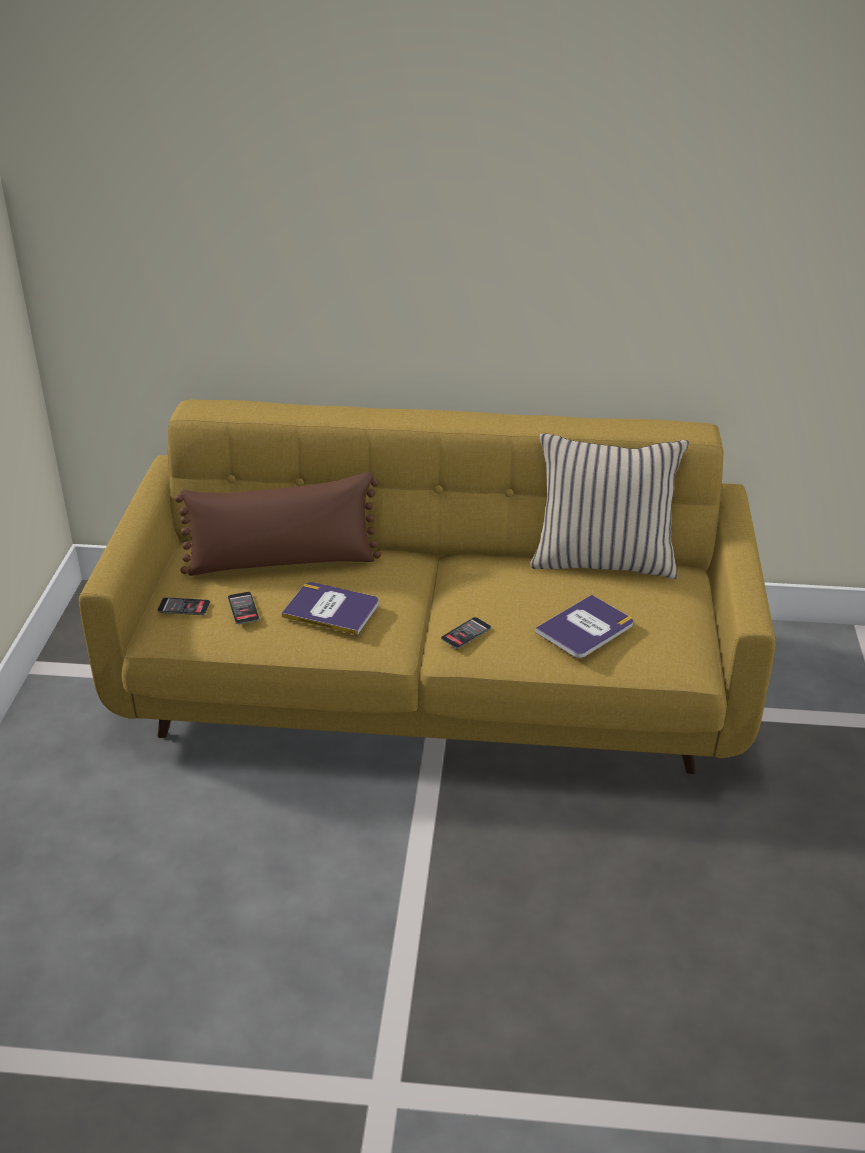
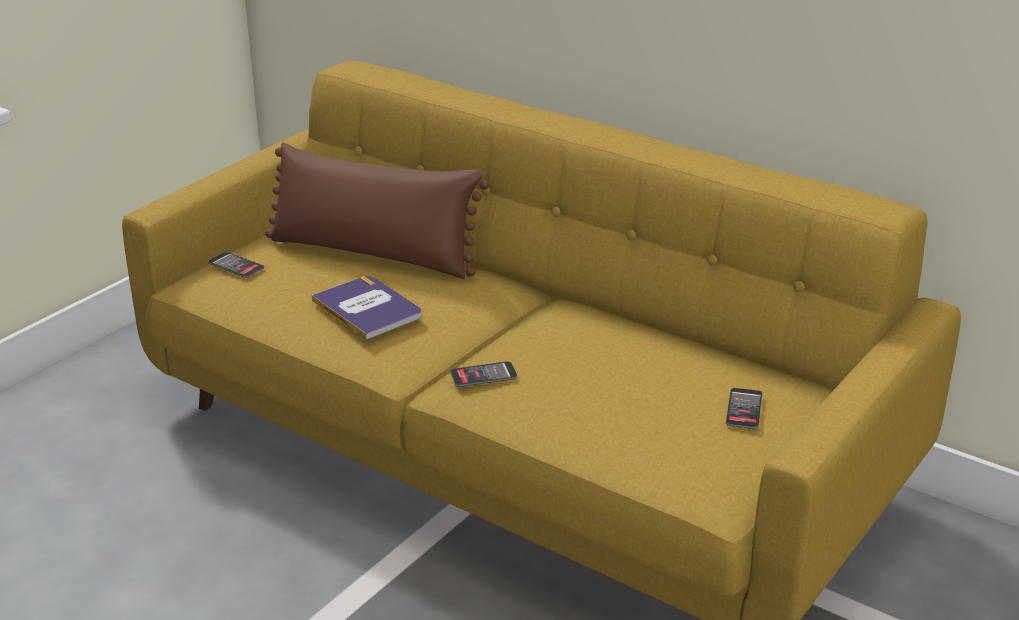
camera: 30 degrees right, 5 degrees down
phone [228,592,260,624] -> phone moved to [726,388,762,429]
beige pillow [530,433,689,579] -> none
book [535,595,633,658] -> none

